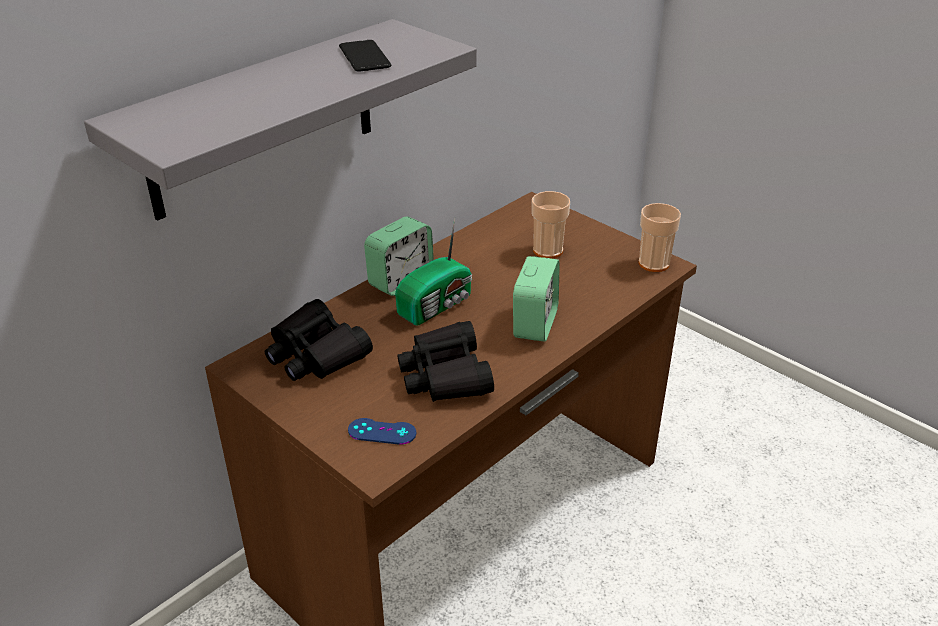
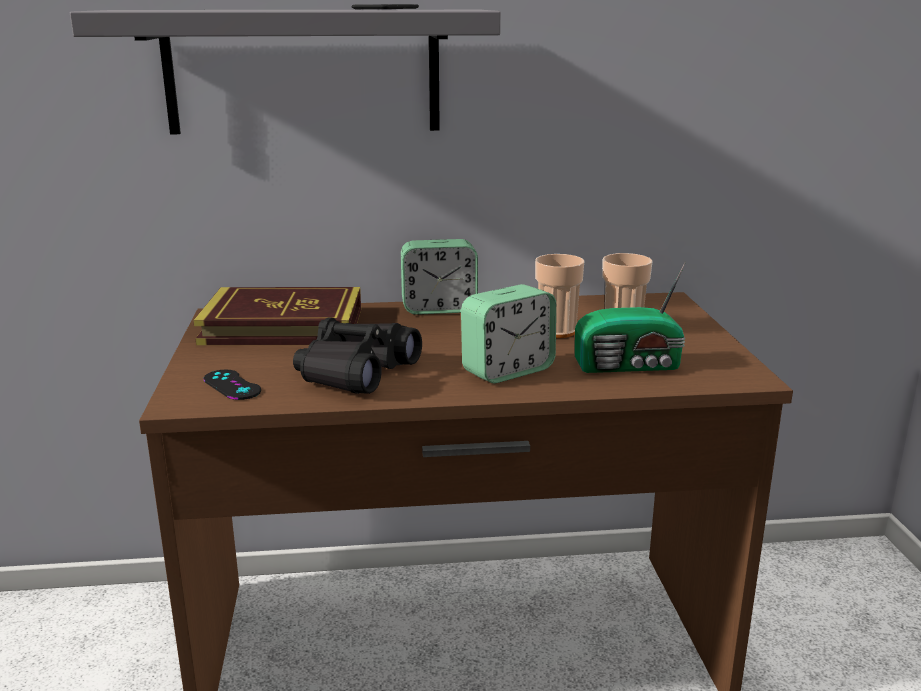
camera: 40 degrees right, 15 degrees down
black binoculars [265,299,373,381] -> book [193,287,361,345]
blue game controller [348,418,416,445] -> black game controller [204,370,261,400]
radio [395,218,472,325] -> radio moved to [575,262,686,373]
cup [639,203,681,272] -> cup moved to [535,254,584,338]

